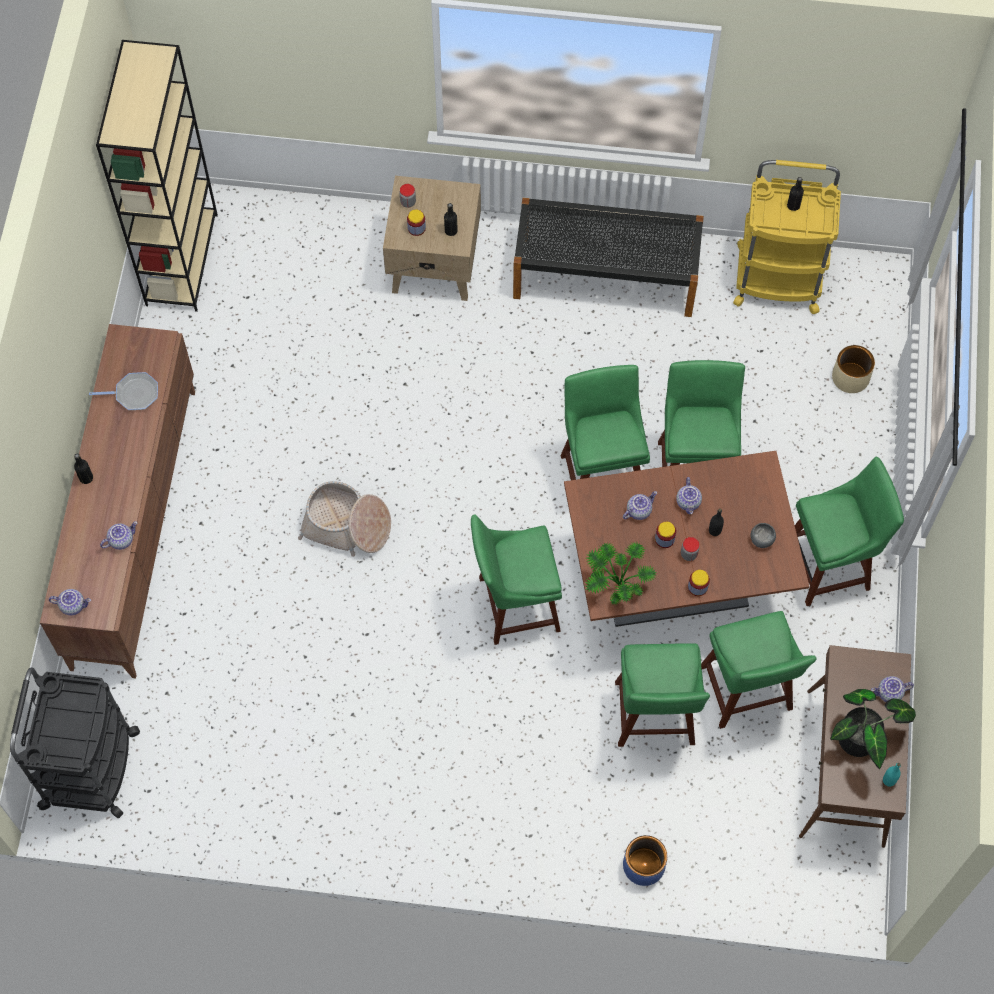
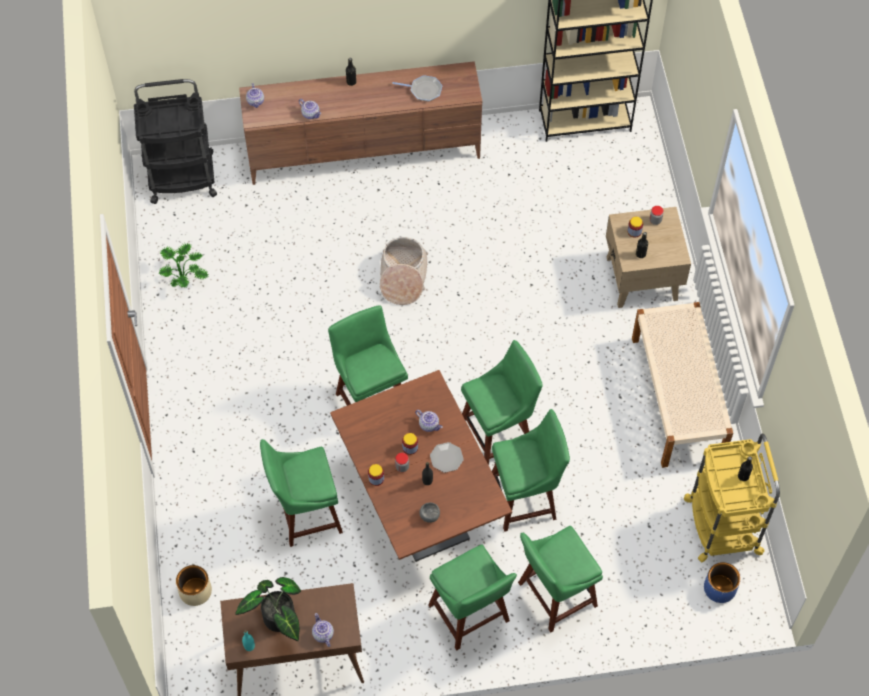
camera: 75 degrees right, 5 degrees down
frying pan [89,372,158,410] -> frying pan turned 60 degrees counterclockwise [392,75,442,101]
black bench [513,198,704,317] -> beige bench [632,302,733,468]
potted plant [585,542,657,604] -> potted plant moved to [158,243,208,288]
blue planter [623,835,668,886] -> blue planter moved to [704,562,741,603]
teapot [676,477,702,514] -> plate [430,442,464,473]
green chair [701,611,817,729] -> green chair moved to [518,526,603,633]
beige planter [832,345,875,393] -> beige planter moved to [176,565,212,606]

